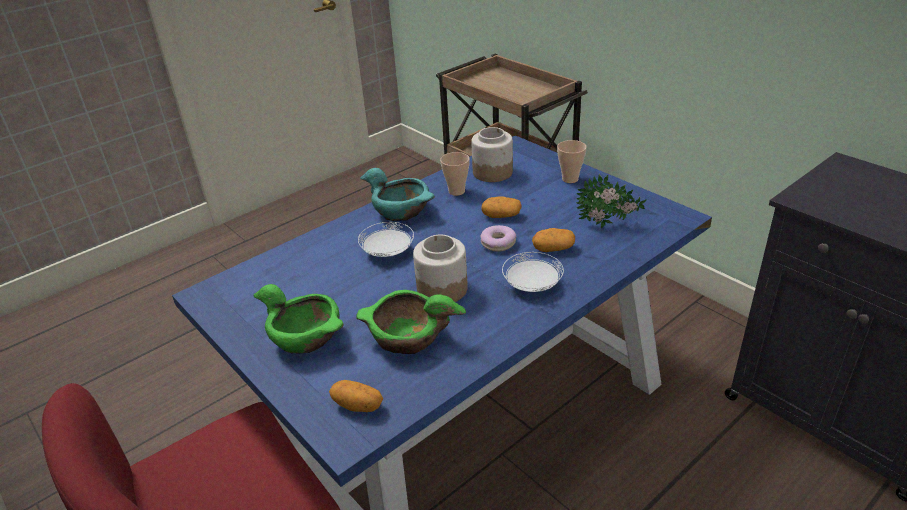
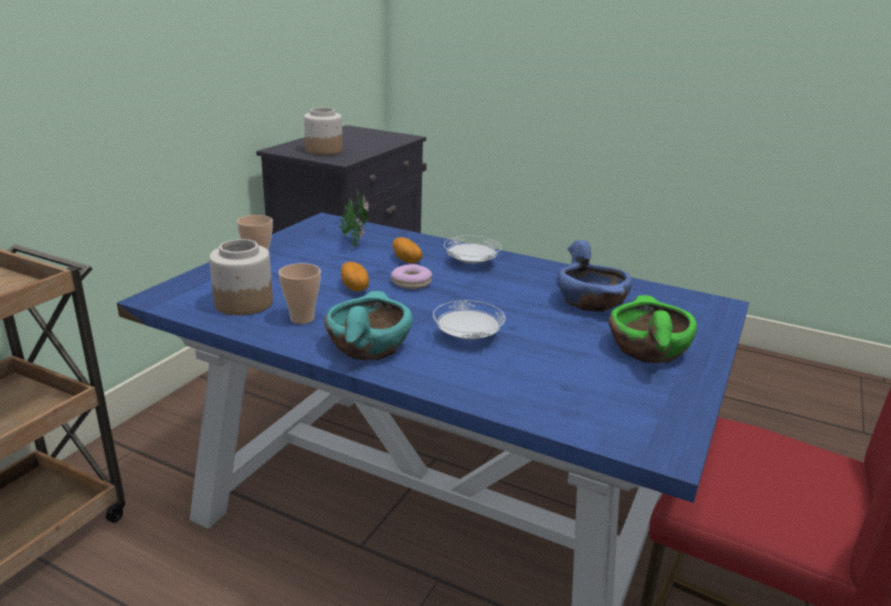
camera: 115 degrees left, 10 degrees down
potato [329,380,383,412] -> none
green bowl [356,290,466,354] -> blue bowl [558,240,632,312]
jar [413,235,468,302] -> jar moved to [304,108,343,155]

